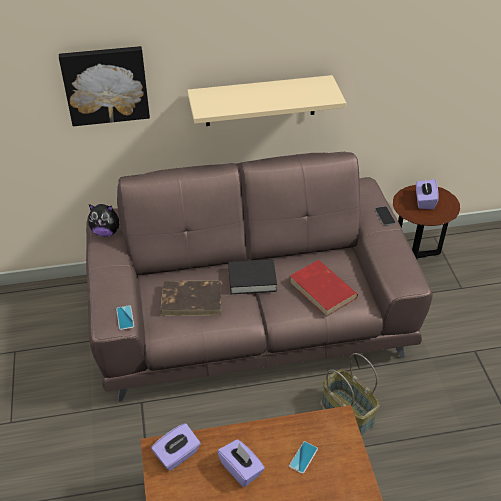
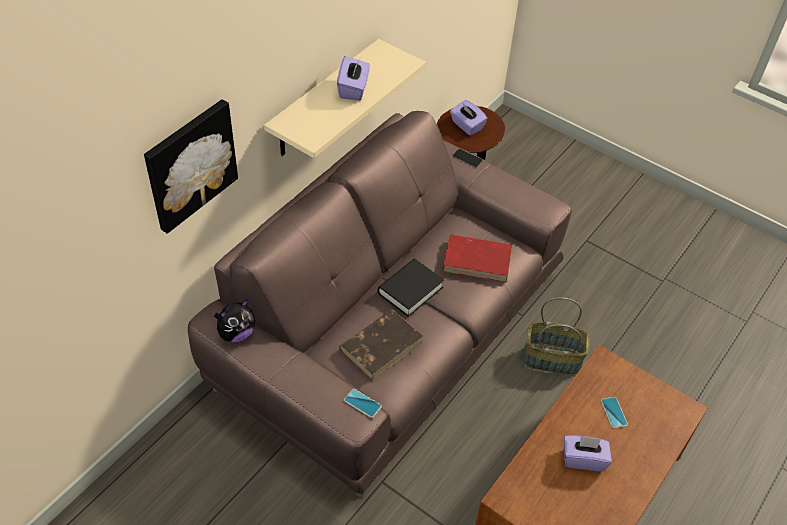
camera: 45 degrees left, 5 degrees up
purple tissue box [151,423,201,471] -> purple tissue box moved to [337,56,370,100]

